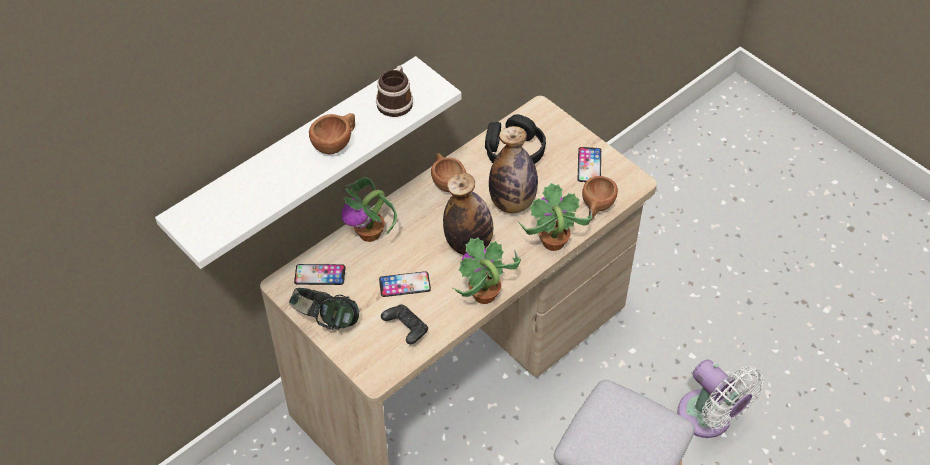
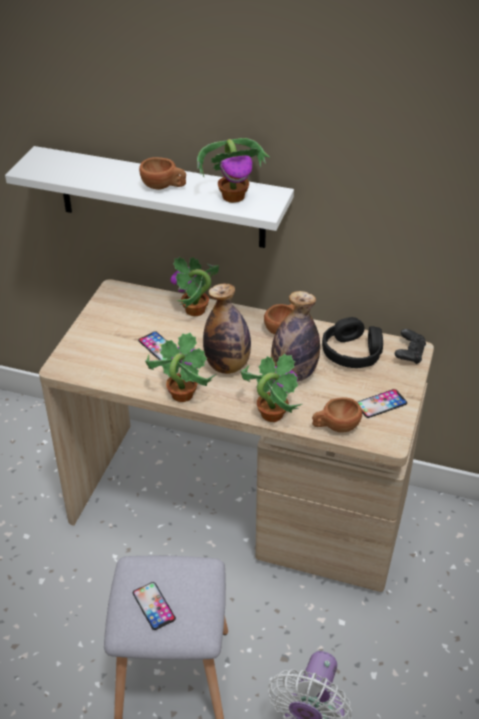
camera: 60 degrees right, 10 degrees down
headphones [289,288,359,330] -> none
phone [294,264,345,285] -> phone moved to [133,582,176,630]
mug [376,65,413,117] -> potted plant [197,138,270,203]
black game controller [381,305,428,344] -> black game controller moved to [395,329,426,364]

